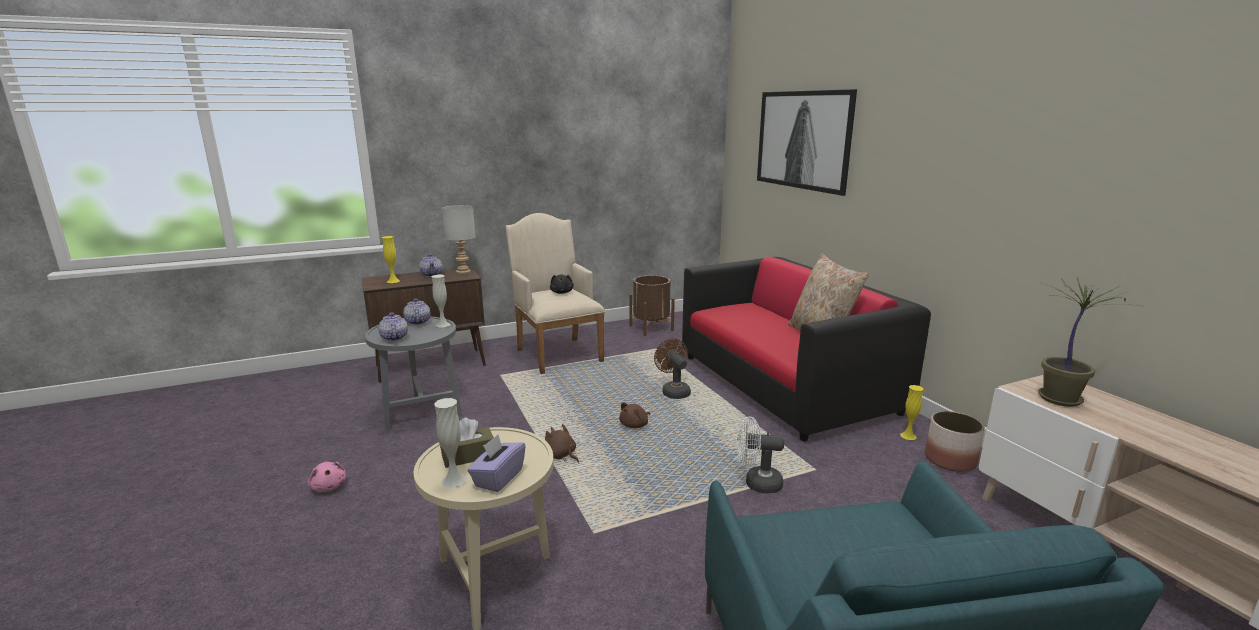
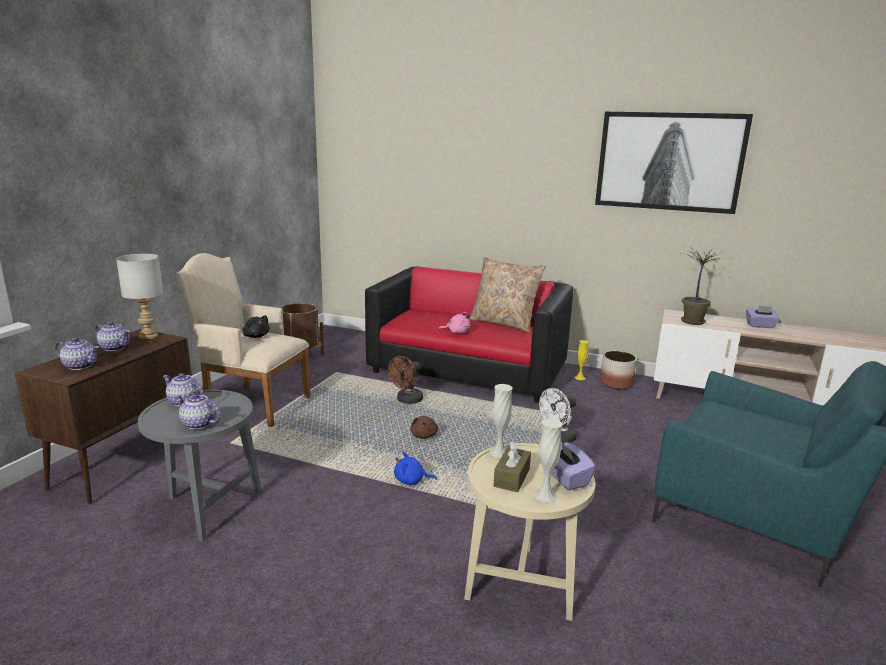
camera: 45 degrees left, 0 degrees up
pink plush toy [307,462,346,492] -> pink plush toy moved to [439,312,471,333]
yellow vase [382,236,400,283] -> teapot [55,337,99,370]
white vase [431,275,450,327] -> white vase moved to [489,384,512,458]
brown plush toy [545,424,579,463] -> blue plush toy [394,452,437,485]
brown fan [654,338,691,399] -> brown fan turned 75 degrees counterclockwise [388,356,423,404]
picture [757,89,857,196] -> picture moved to [595,112,753,214]
none -> purple tissue box [746,306,780,328]

